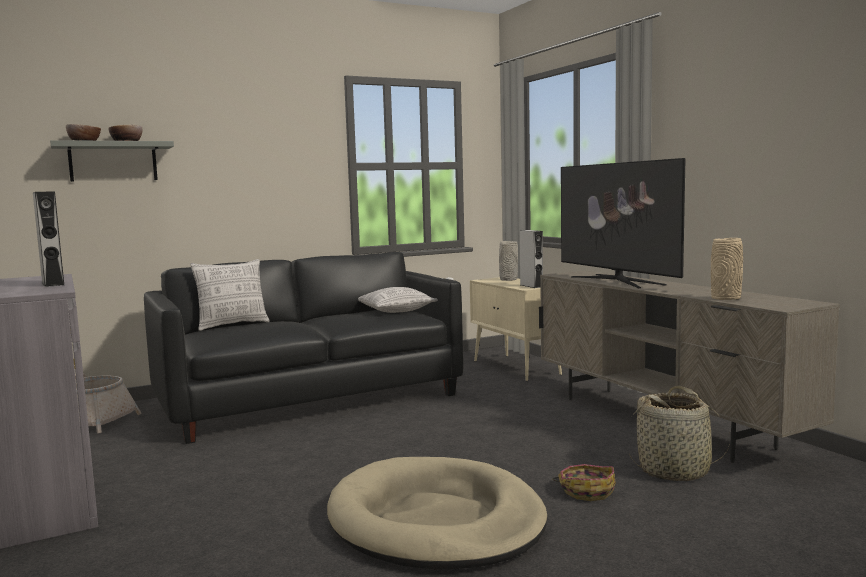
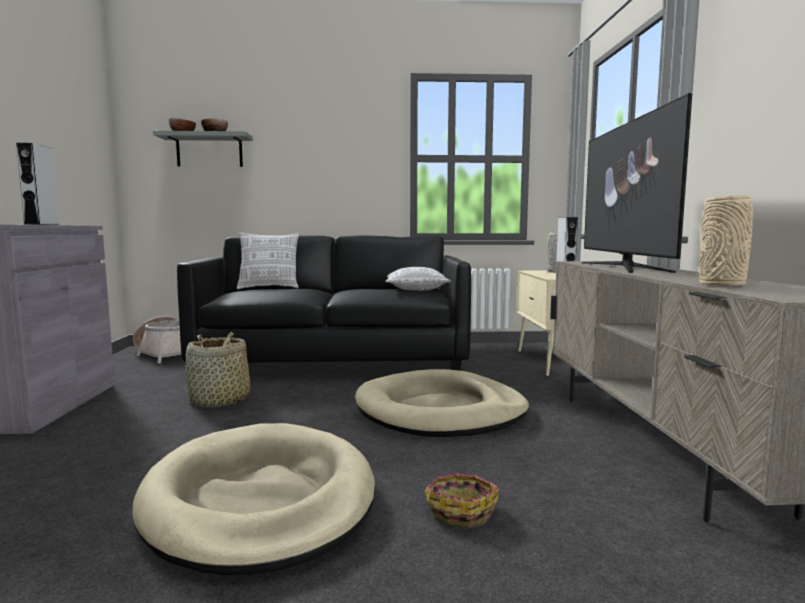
camera: 25 degrees right, 0 degrees up
basket [629,386,730,481] -> basket moved to [185,331,251,408]
none -> beige dog bed [355,369,529,437]

